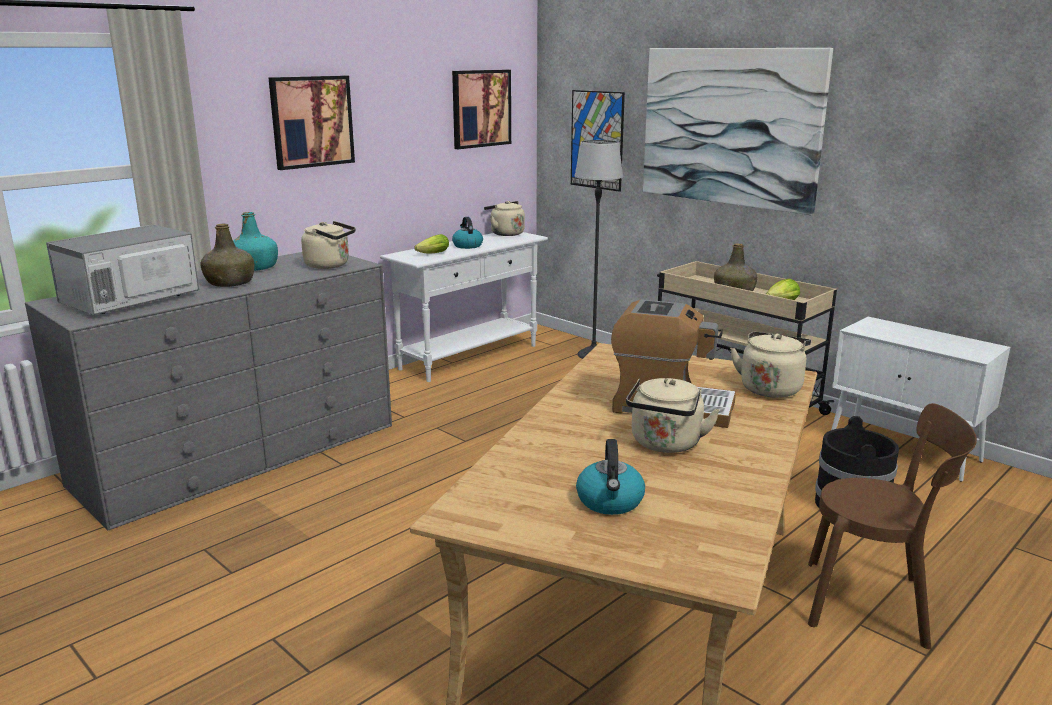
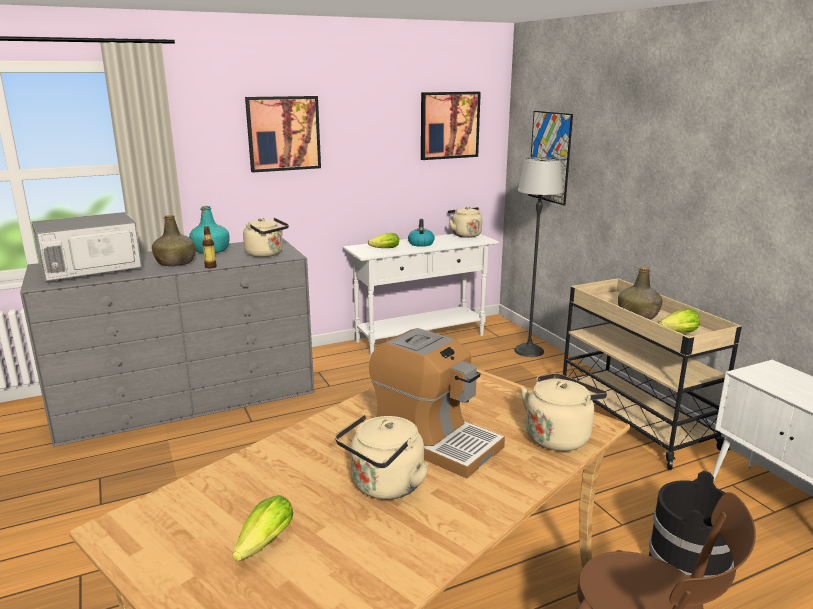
camera: 20 degrees right, 0 degrees up
kettle [576,439,645,515] -> lettuce [232,495,293,561]
picture [643,48,833,215] -> none
none -> bottle [202,226,217,268]

